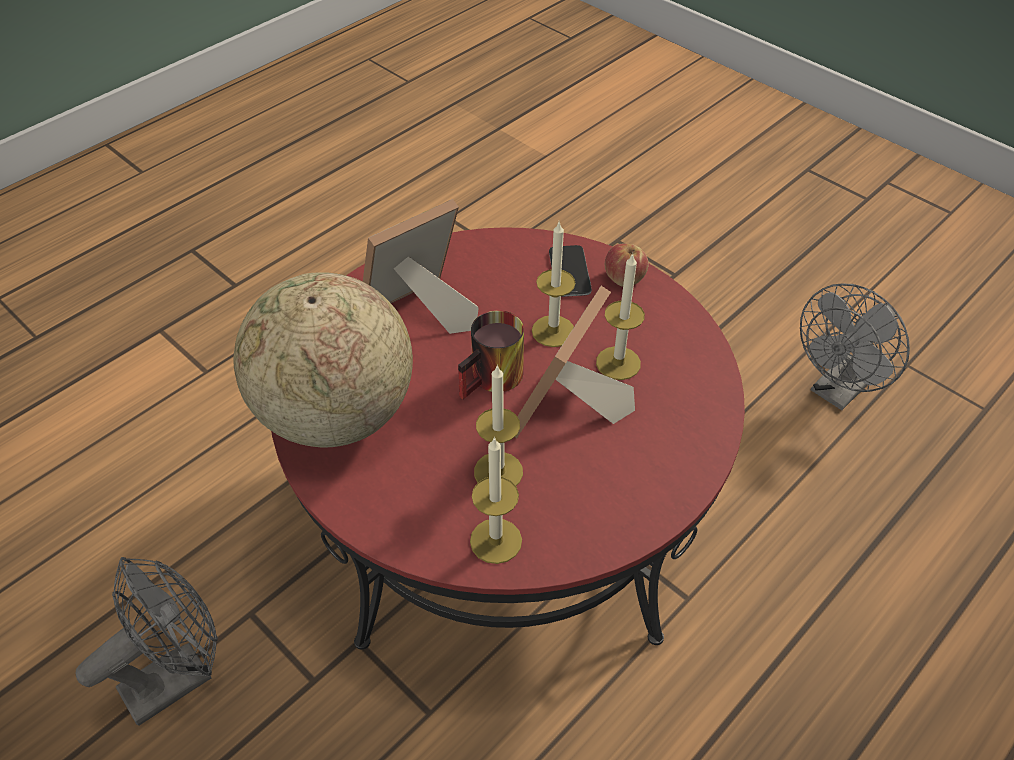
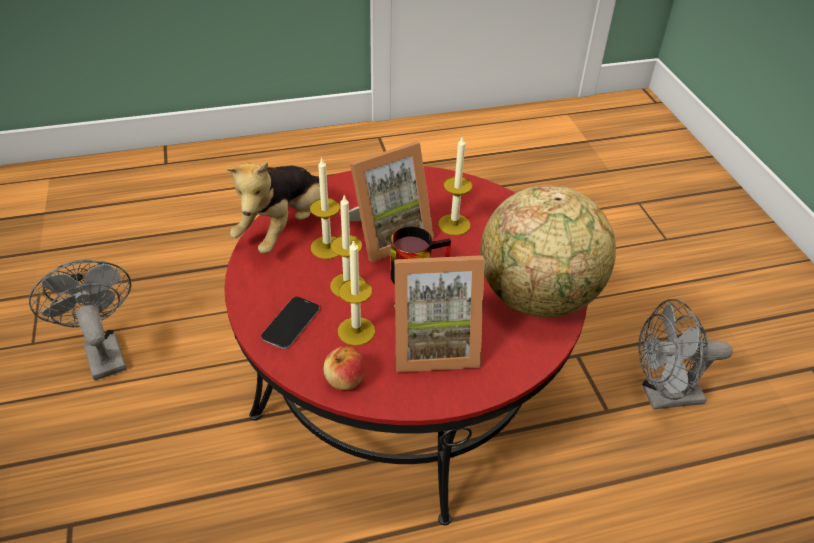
camera: 150 degrees left, 5 degrees down
candle [470,437,522,564] -> candle moved to [338,239,375,346]
apple [605,244,649,287] -> apple moved to [323,346,365,390]
grey fan [800,284,910,410] -> grey fan turned 105 degrees counterclockwise [29,260,131,380]
none -> plush toy [226,162,320,254]

